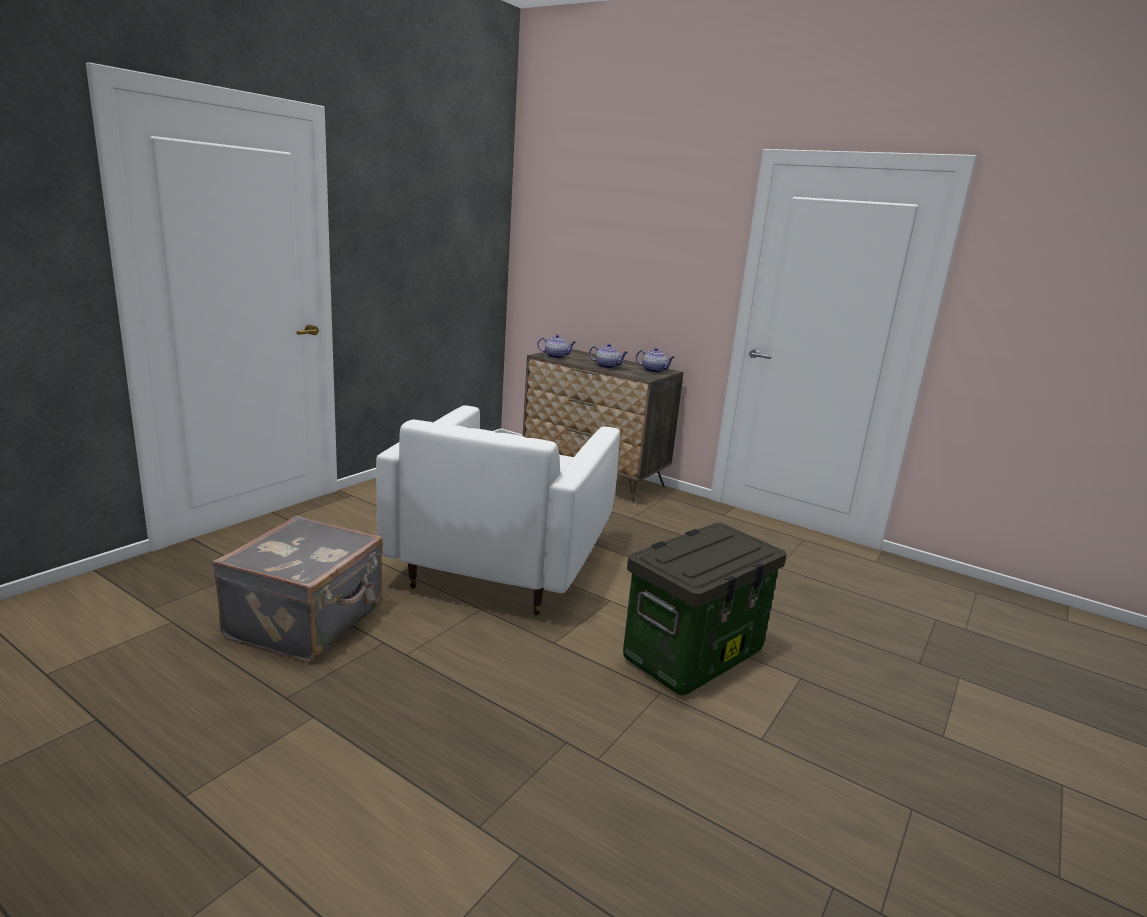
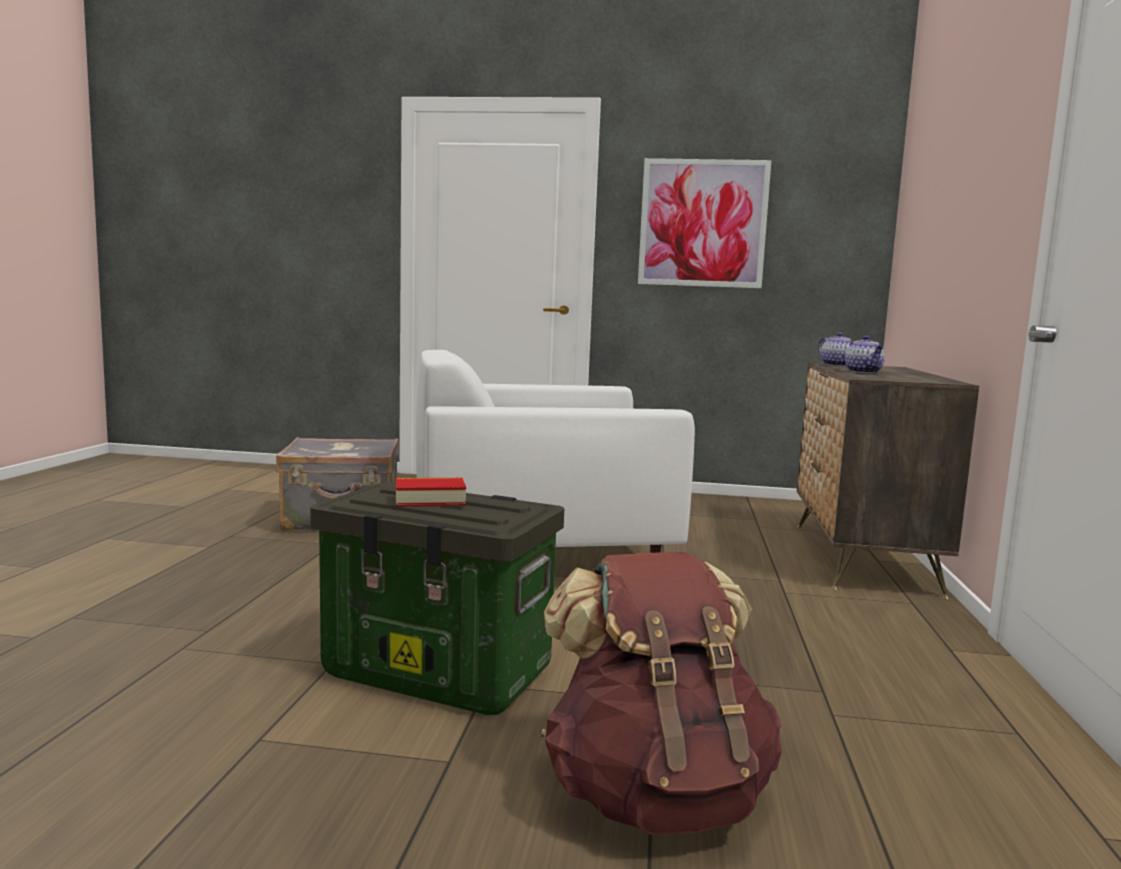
camera: 65 degrees right, 10 degrees down
teapot [636,348,675,373] -> none
none -> book [396,478,466,507]
none -> brown backpack [541,552,782,835]
none -> picture [638,158,771,288]

